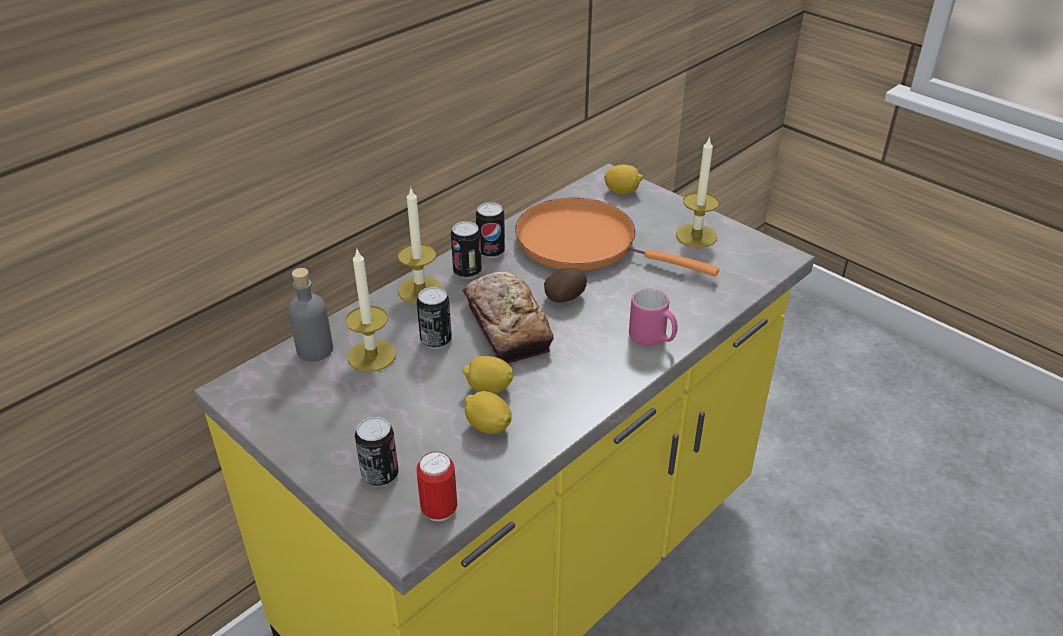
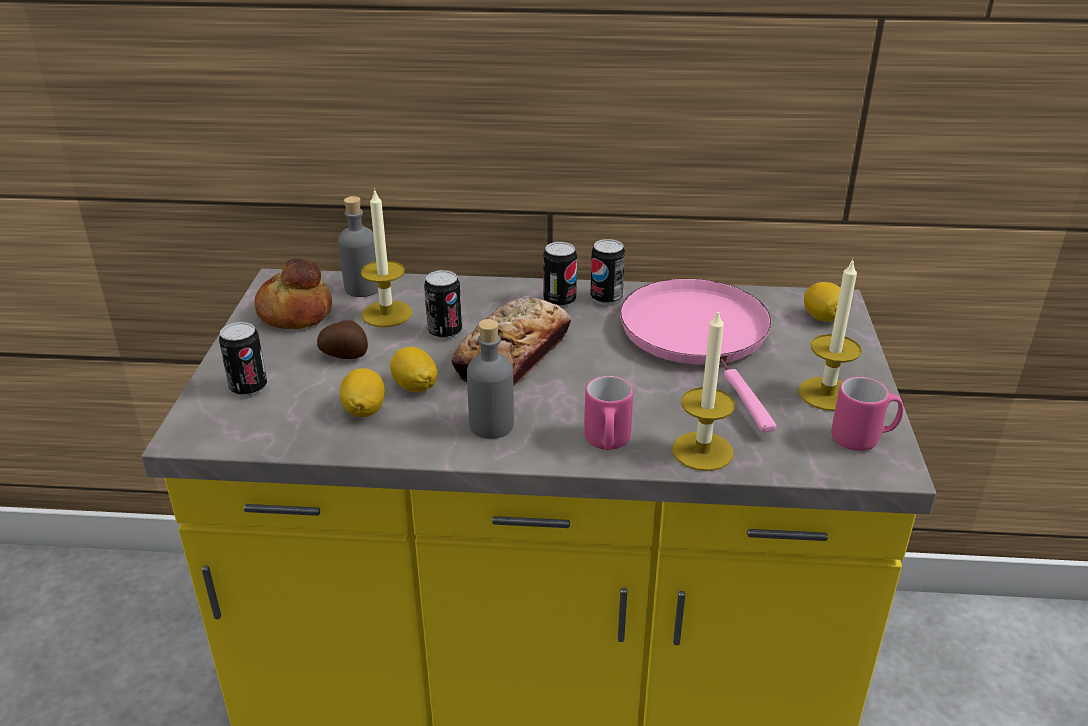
camera: 50 degrees right, 5 degrees down
candle [397,188,442,304] -> candle moved to [672,309,735,471]
can [417,452,457,521] -> none
orange frying pan [515,198,719,277] -> pink frying pan [620,279,776,432]
potato [544,268,587,303] -> potato moved to [317,320,368,359]
none -> bread [254,258,332,329]
none -> grey bottle [467,319,514,439]
none -> pink mug [831,377,903,451]

